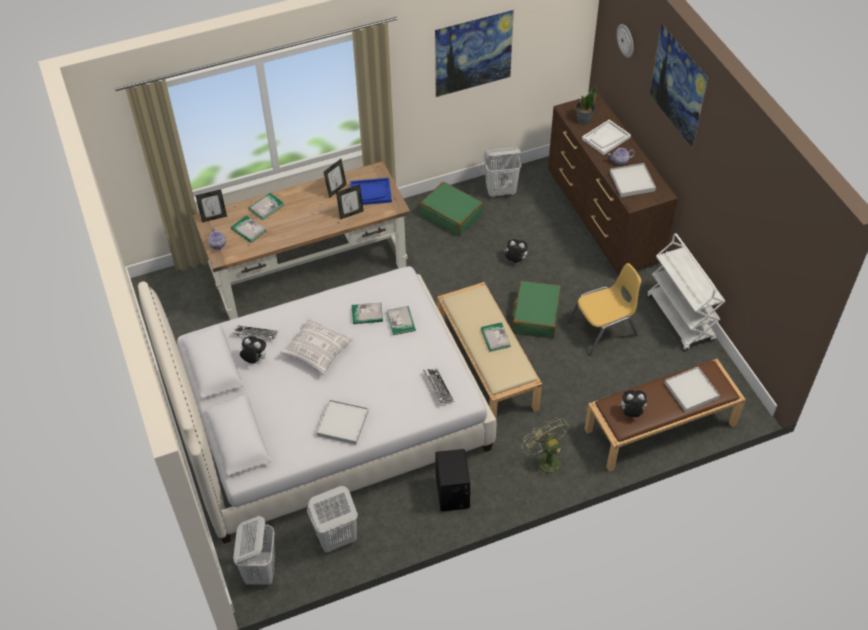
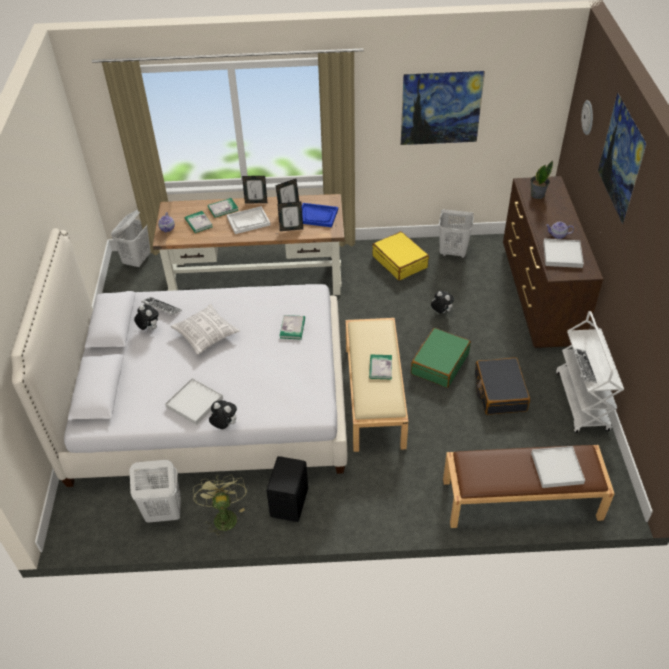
camera: 20 degrees right, 5 degrees down
picture frame [196,189,227,222] -> picture frame moved to [242,176,267,203]
white laundry basket [233,516,275,585] -> white laundry basket moved to [111,210,151,268]
book [352,302,383,324] -> none
green suitcase [420,182,483,236] -> yellow suitcase [372,231,429,280]
keyboard [423,368,454,403] -> keyboard moved to [572,348,597,383]
green fan [521,417,569,480] -> green fan moved to [193,474,247,538]
yellow chair [567,263,641,355] -> black suitcase [475,358,530,415]
white tray [582,120,631,155] -> white tray moved to [227,206,270,234]
plush toy [618,390,647,417] -> plush toy moved to [209,400,237,429]

